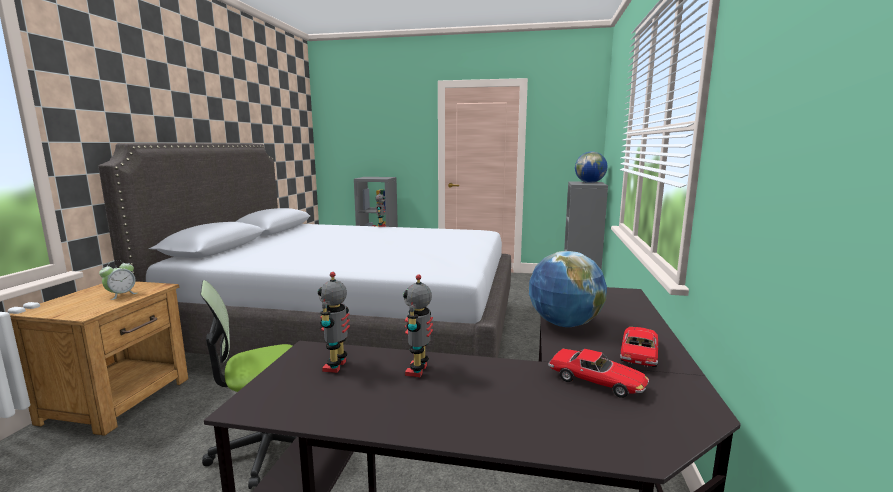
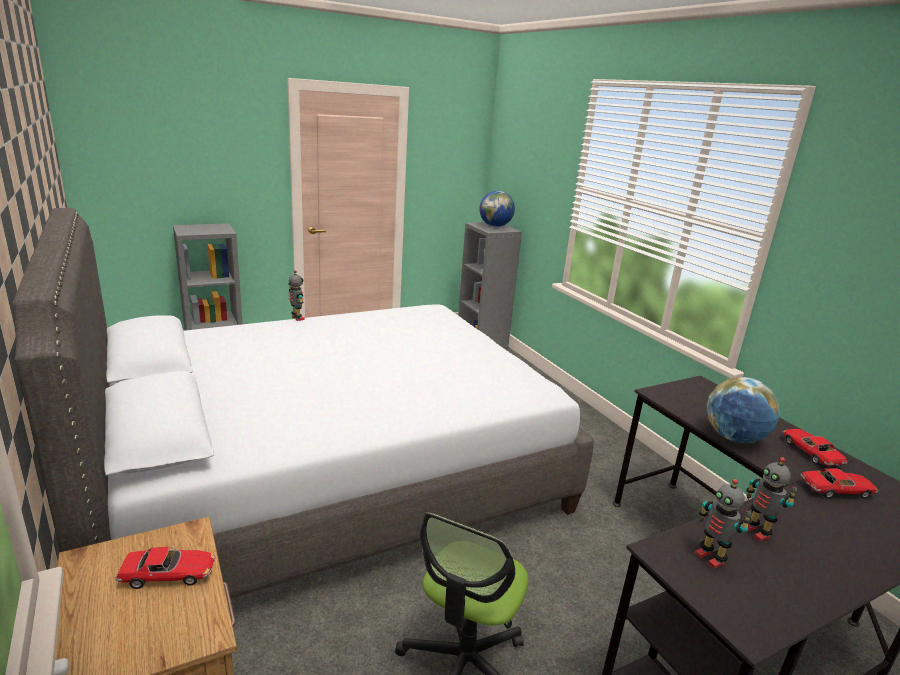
camera: 40 degrees left, 10 degrees up
alarm clock [99,260,137,300] -> toy car [115,547,215,589]

